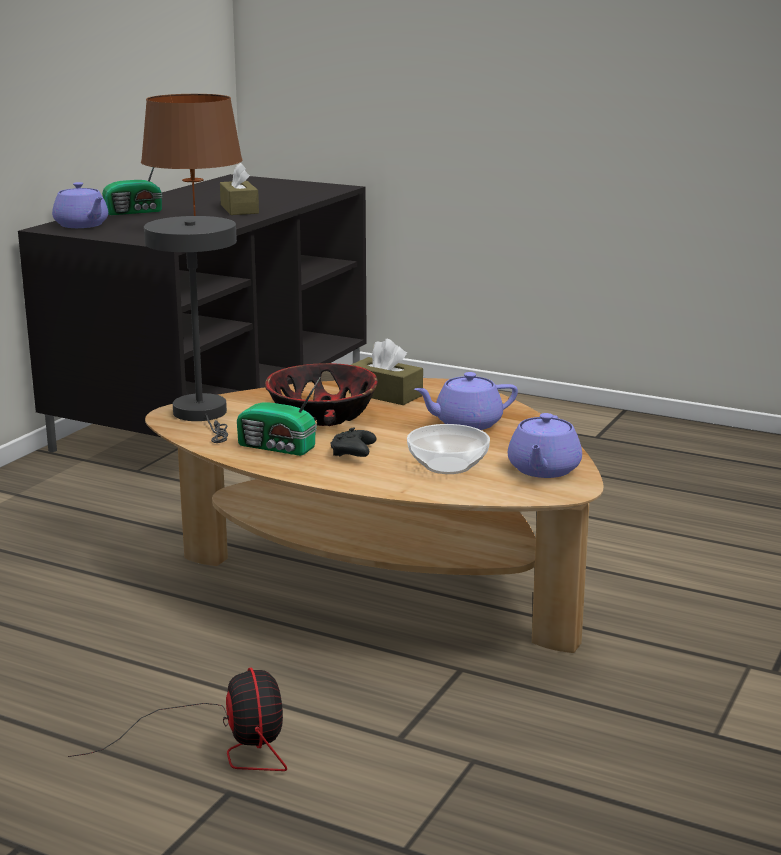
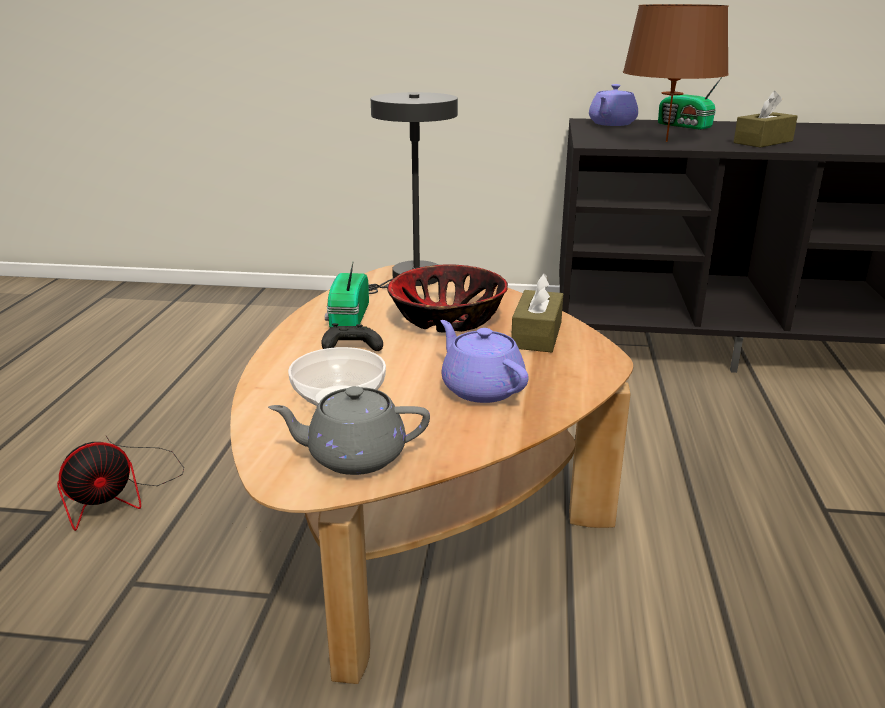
camera: 70 degrees right, 5 degrees up
purple teapot [508,413,582,478] -> grey teapot [268,386,430,475]

